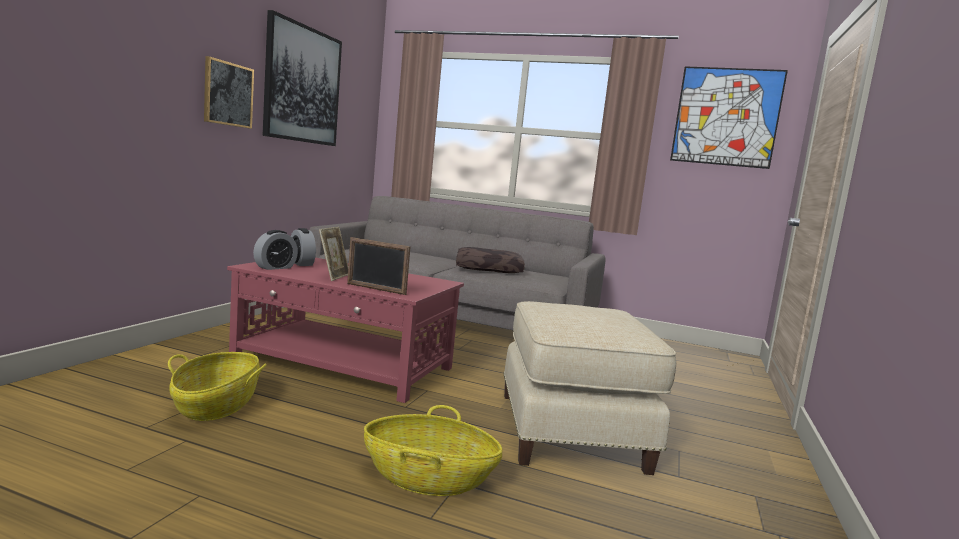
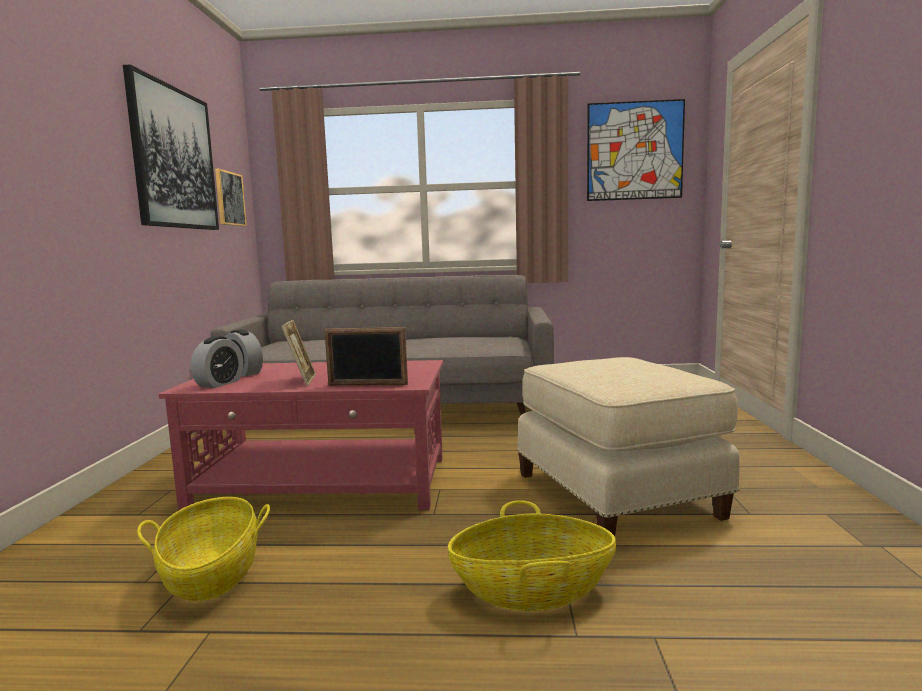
camera: 15 degrees left, 0 degrees up
picture [204,56,254,129] -> picture moved to [215,169,247,226]
brown pillow [456,247,525,273] -> none

